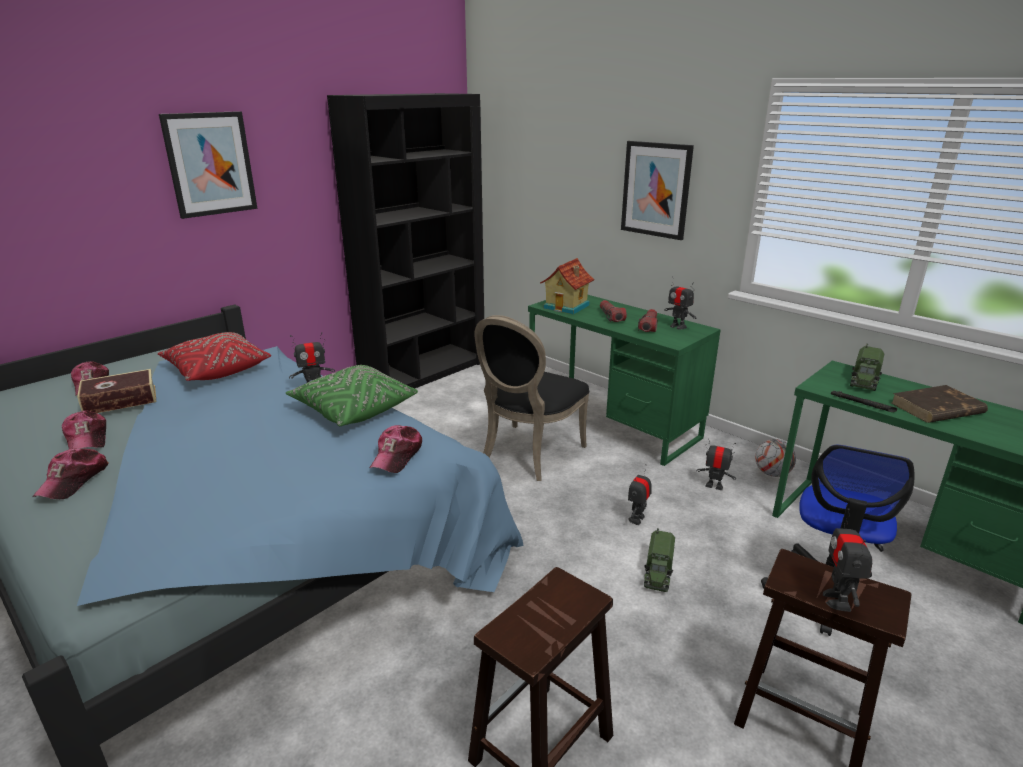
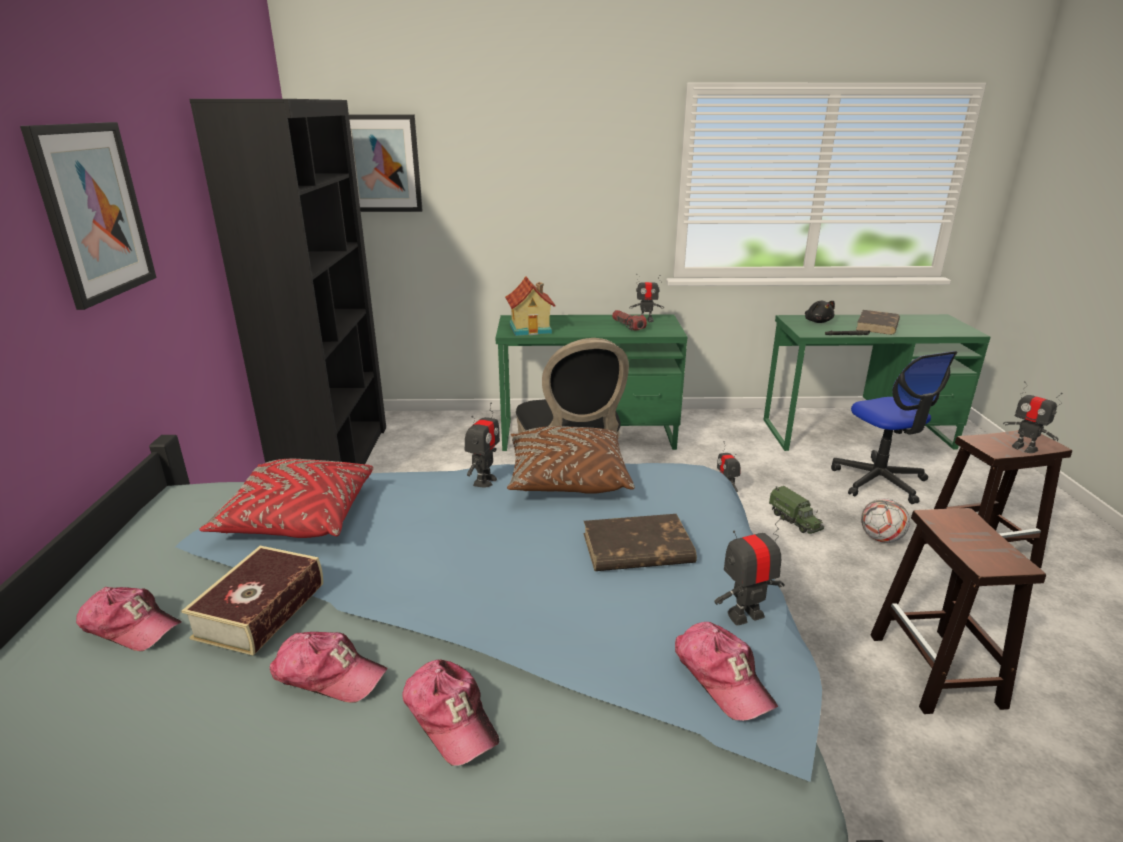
camera: 45 degrees left, 0 degrees up
green pillow [286,365,418,426] -> brown pillow [507,426,635,494]
cap [370,425,422,473] -> cap moved to [675,622,778,721]
flashlight [600,300,627,322] -> none
picture [621,141,694,240] -> picture moved to [349,115,423,212]
toy robot [696,439,736,490] -> toy robot moved to [714,517,785,625]
football [755,439,796,477] -> football moved to [861,498,910,543]
toy truck [850,343,884,391] -> black plush toy [805,301,835,323]
none -> brown book [583,514,697,571]

